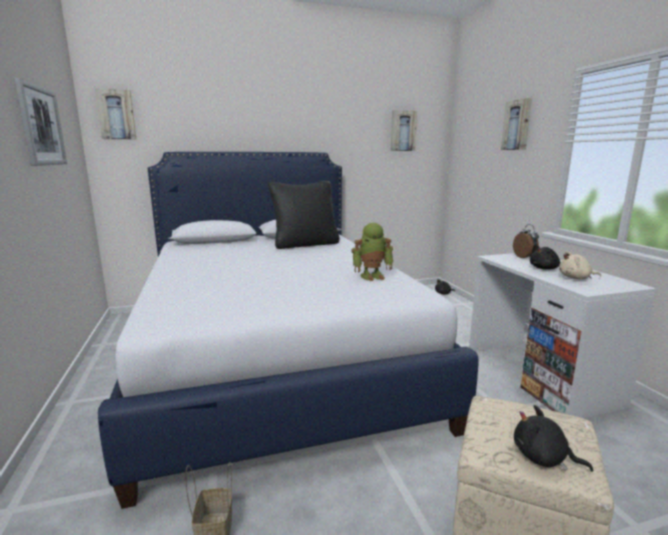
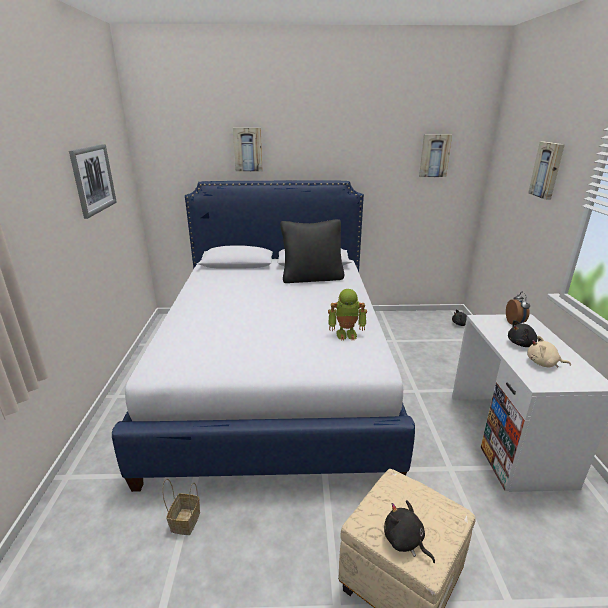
camera: 15 degrees right, 10 degrees up
picture [95,89,136,139] -> picture moved to [233,128,263,171]

